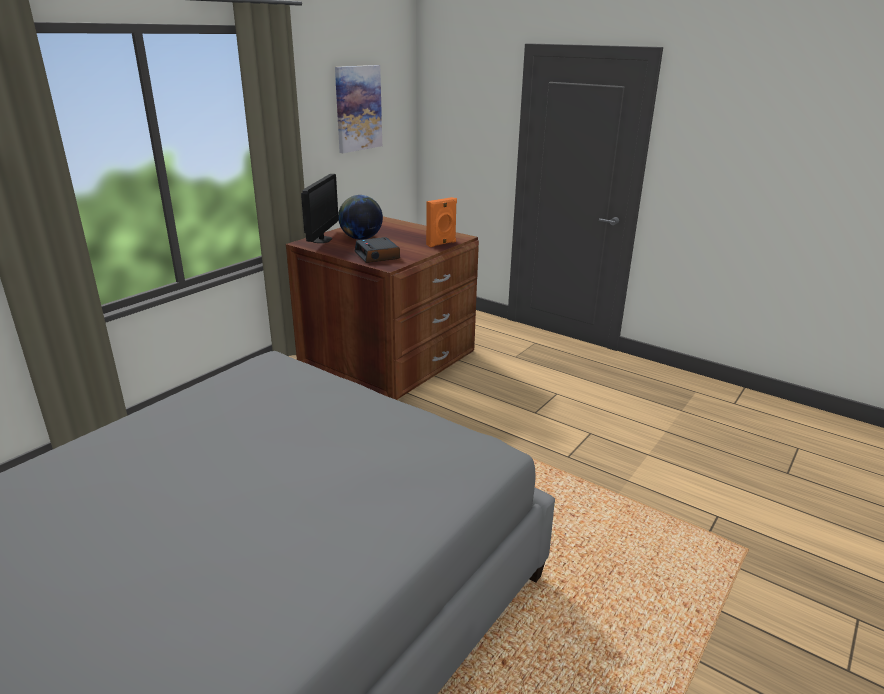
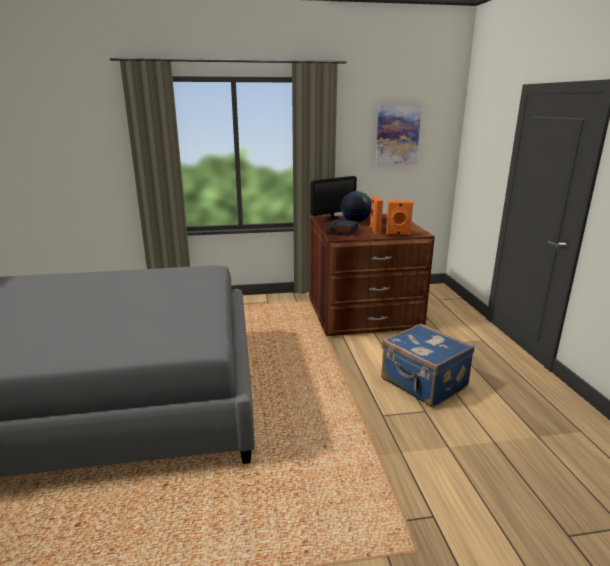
camera: 45 degrees right, 5 degrees down
none -> orange speaker [370,196,383,234]
none -> blue suitcase [381,324,474,408]

